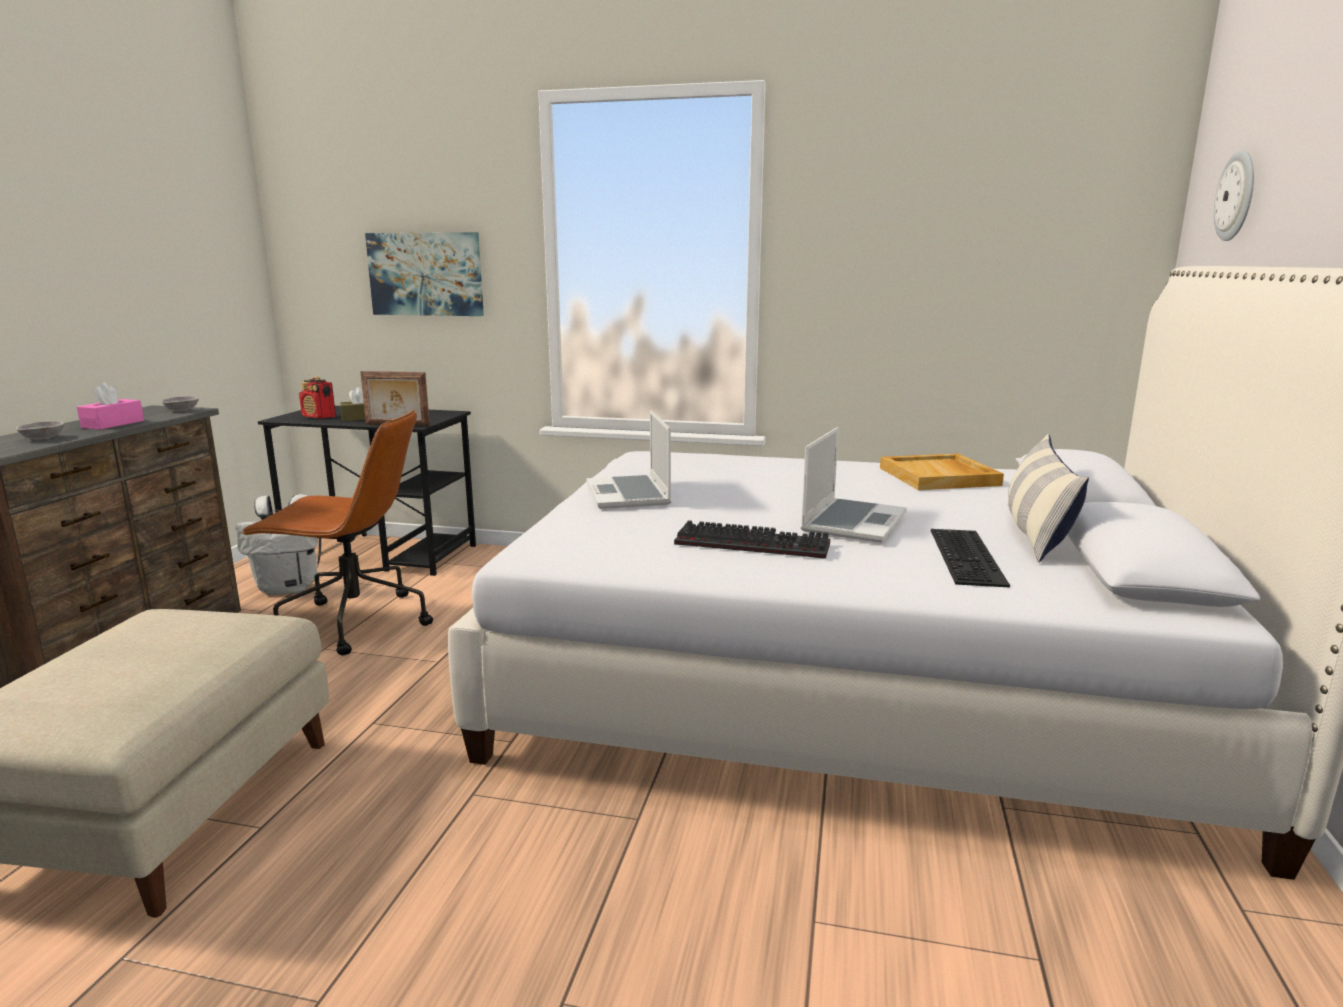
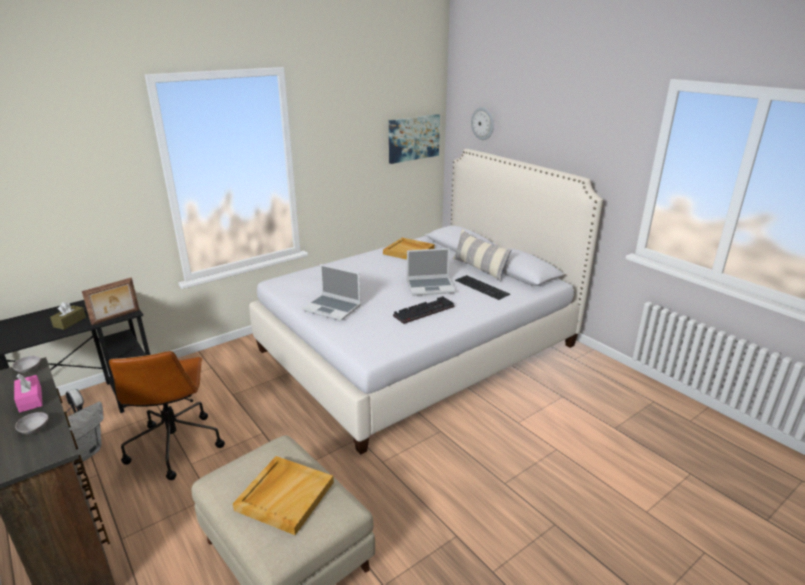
camera: 50 degrees left, 10 degrees up
brown office chair [240,409,433,655] -> brown office chair turned 120 degrees clockwise [109,351,225,480]
radio [299,376,336,419] -> none
picture [365,232,484,316] -> picture moved to [389,114,440,164]
laptop [801,427,907,543] -> laptop turned 105 degrees clockwise [407,248,455,296]
none -> beige tray [233,456,334,535]

